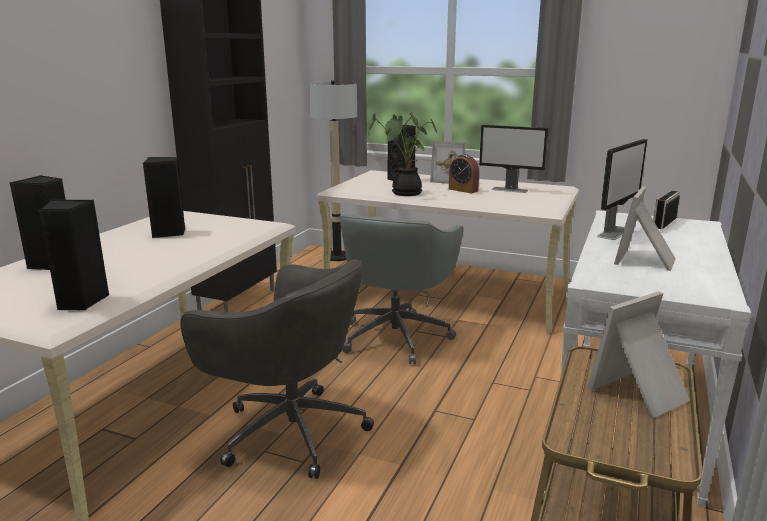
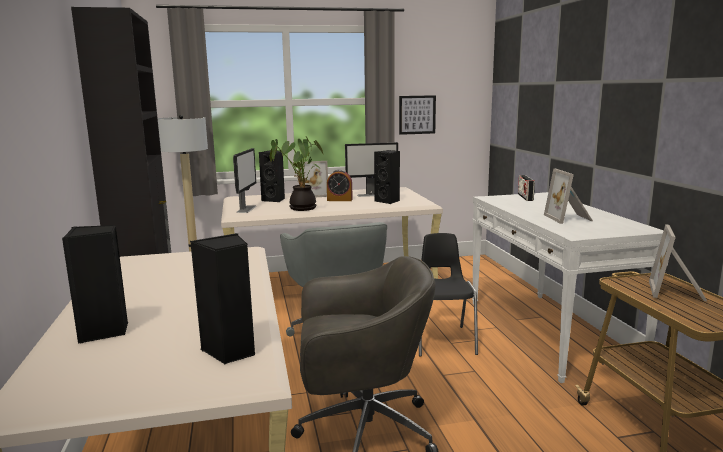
camera: 35 degrees left, 5 degrees down
black speaker [143,157,185,238] -> black speaker moved to [374,150,400,204]
monitor [597,139,647,240] -> monitor moved to [233,148,256,213]
none -> picture [399,95,436,135]
none -> black chair [419,233,478,356]

